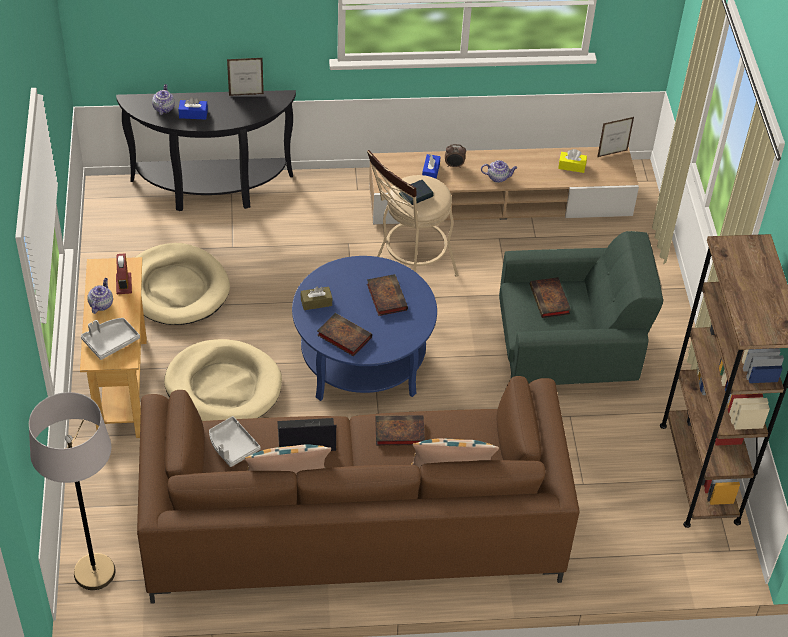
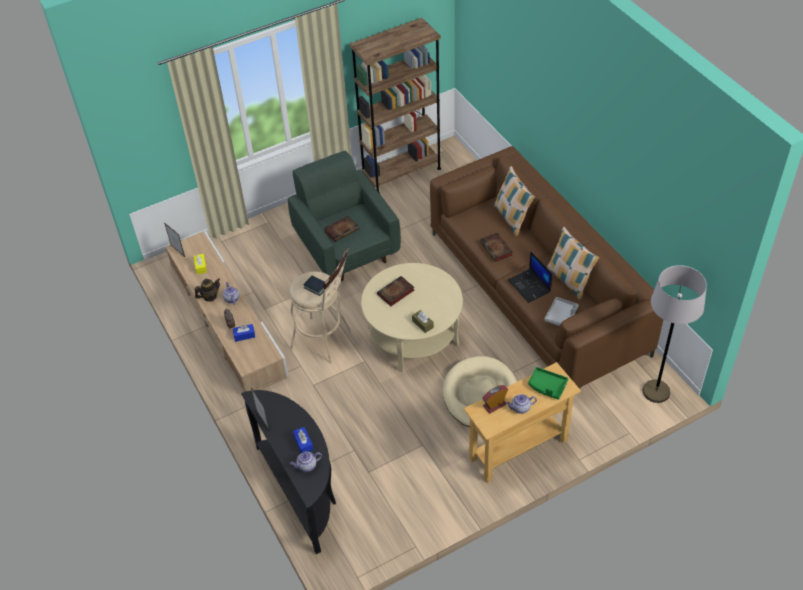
camera: 110 degrees left, 0 degrees up
grey tray [81,318,140,360] -> green tray [528,367,568,400]
beige dog bed [136,243,230,325] -> none
blue coffee table [292,256,437,401] -> beige coffee table [361,263,463,372]
book [317,313,372,356] -> none
none -> teapot [195,278,220,302]

